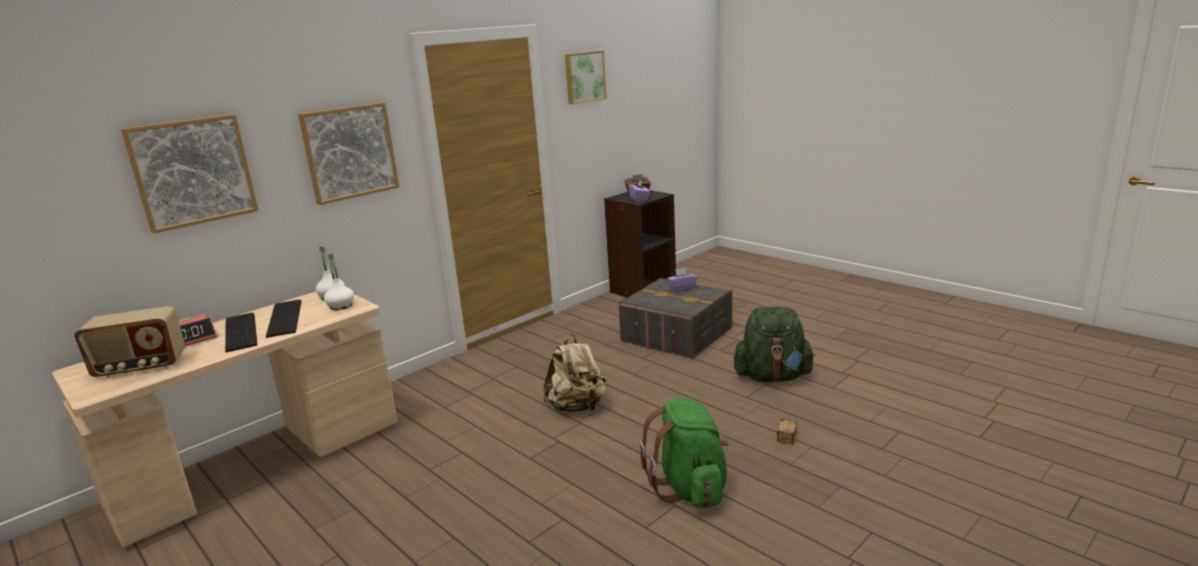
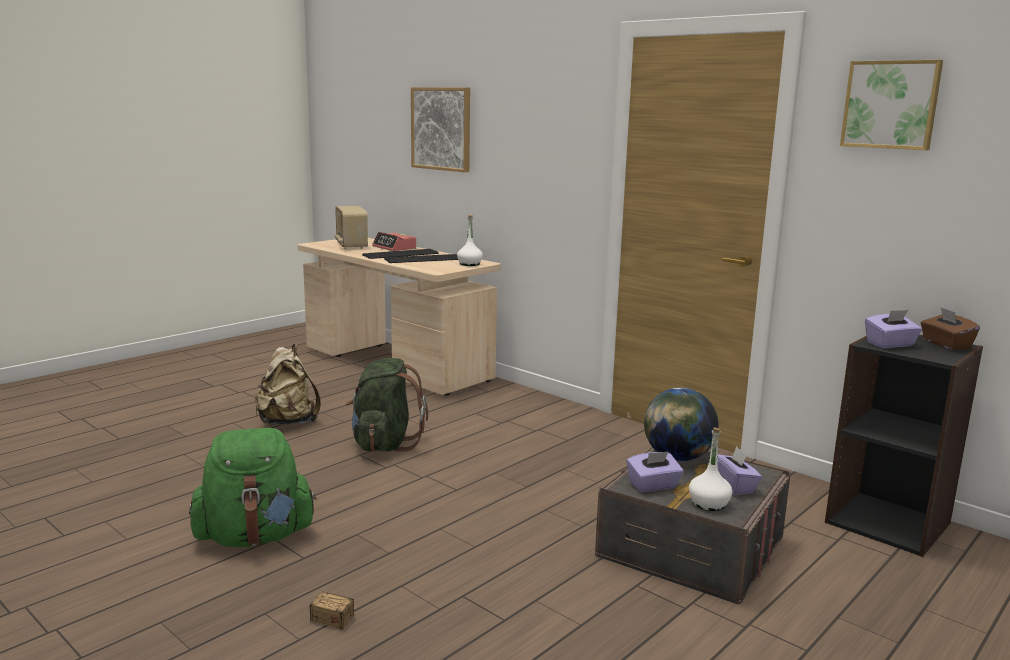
camera: 85 degrees right, 5 degrees down
picture [298,102,399,205] -> none
white bottle [324,254,354,310] -> white bottle moved to [689,427,733,511]
beige backpack [543,334,606,412] -> beige backpack moved to [255,344,321,425]
green backpack [733,307,815,383] -> green backpack moved to [345,358,428,452]
none -> purple tissue box [626,451,683,492]
none -> globe [644,388,719,461]

